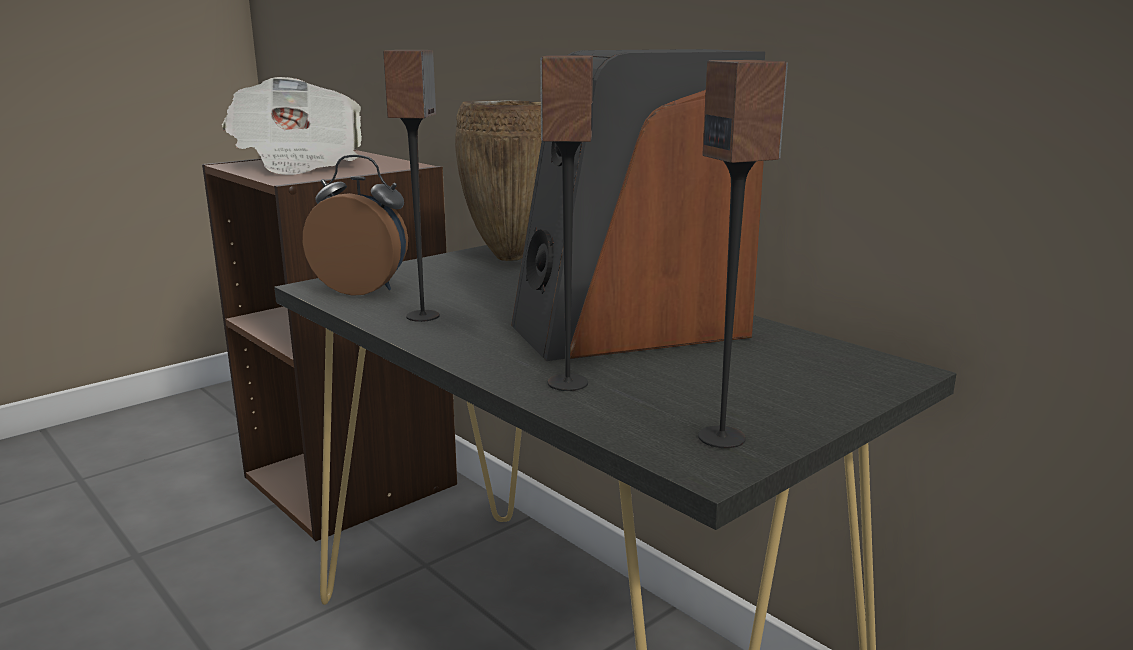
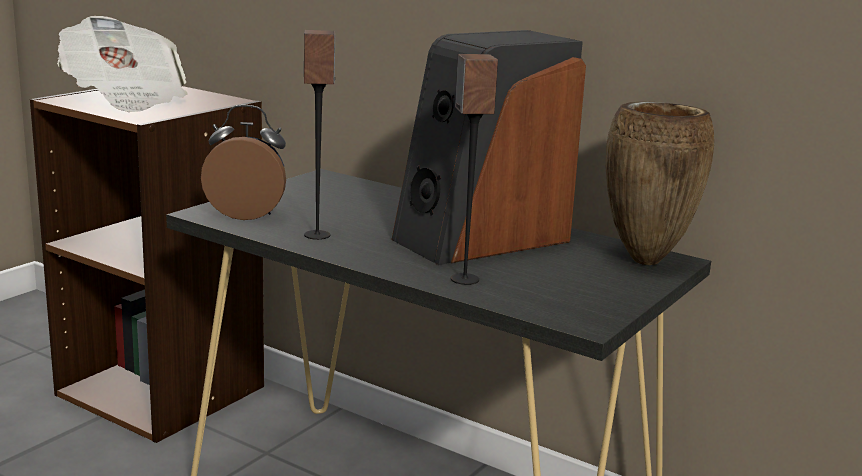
camera: 15 degrees left, 0 degrees up
brown vase [455,100,542,261] -> brown vase moved to [605,102,714,265]
speaker [698,60,788,448] -> none

